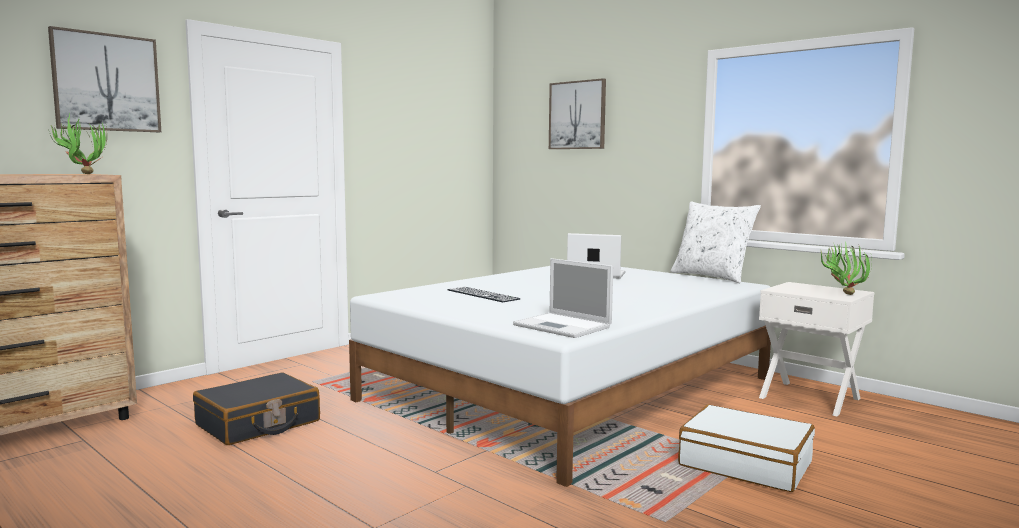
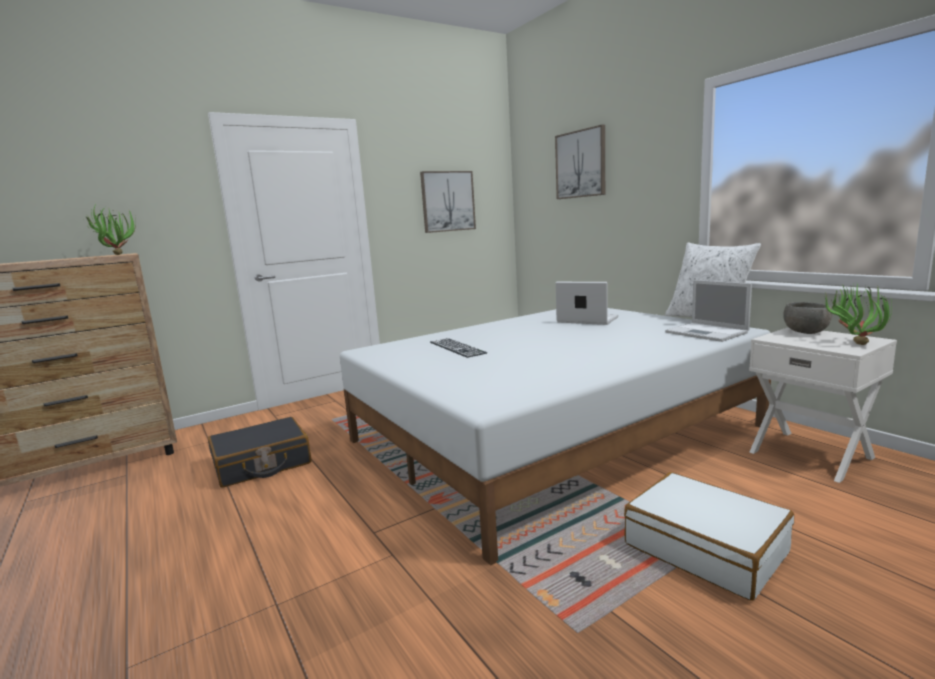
camera: 15 degrees right, 5 degrees up
picture [48,26,161,132] -> picture moved to [420,171,476,233]
laptop [513,258,613,338] -> laptop moved to [665,280,752,342]
none -> grey bowl [783,302,832,334]

